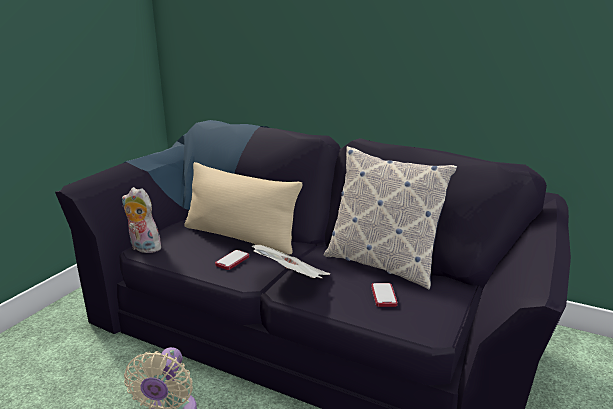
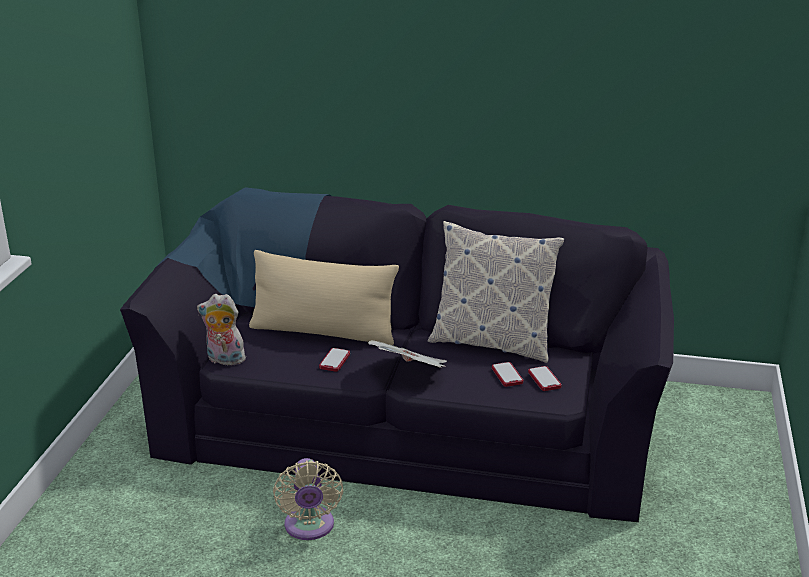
camera: 15 degrees left, 5 degrees up
none -> phone [528,366,562,391]

